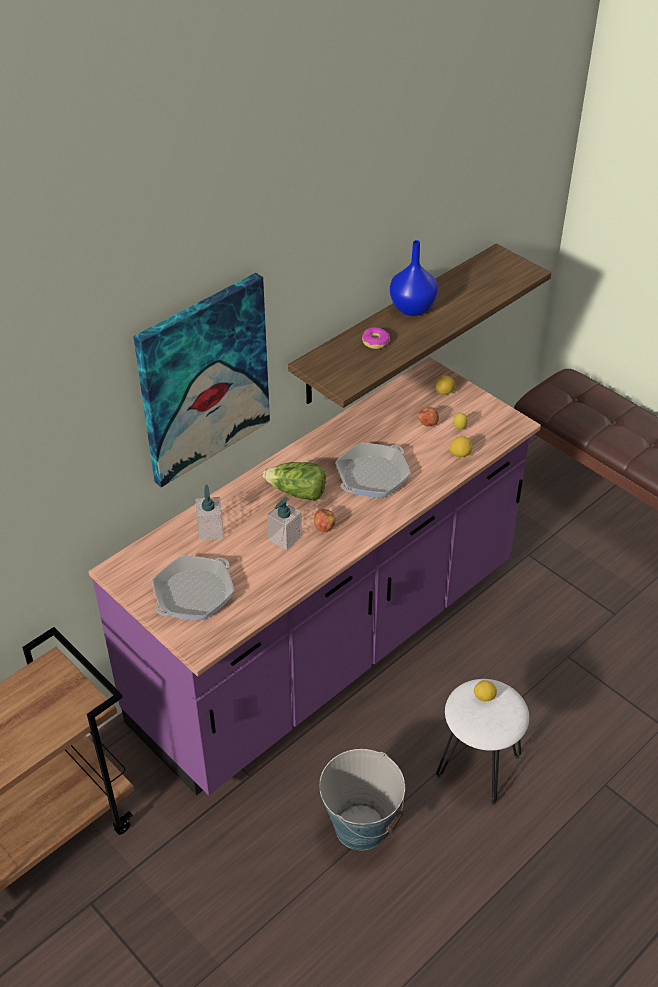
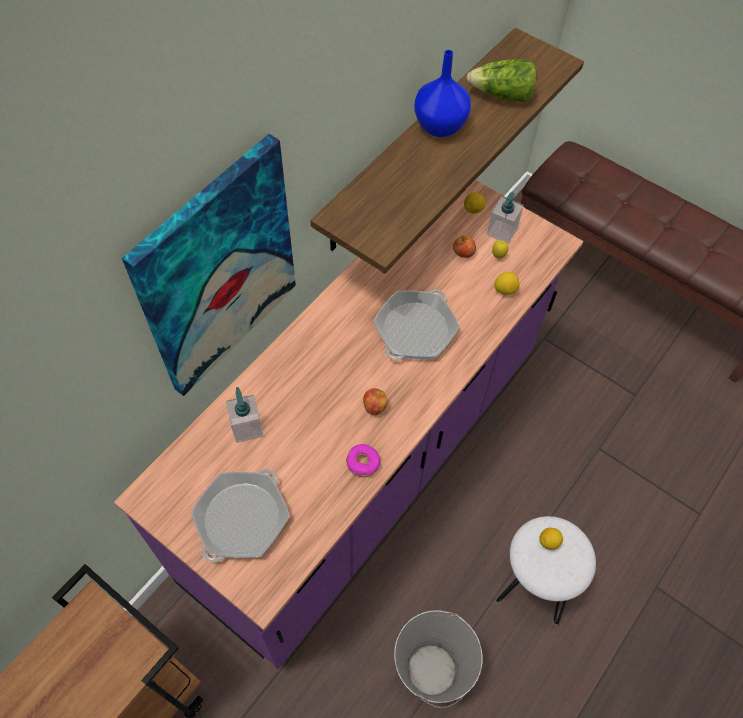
camera: 10 degrees left, 15 degrees up
lettuce [263,462,326,501] -> lettuce moved to [466,59,536,102]
soap dispenser [267,497,302,550] -> soap dispenser moved to [487,192,524,244]
donut [362,327,390,349] -> donut moved to [346,444,381,477]

